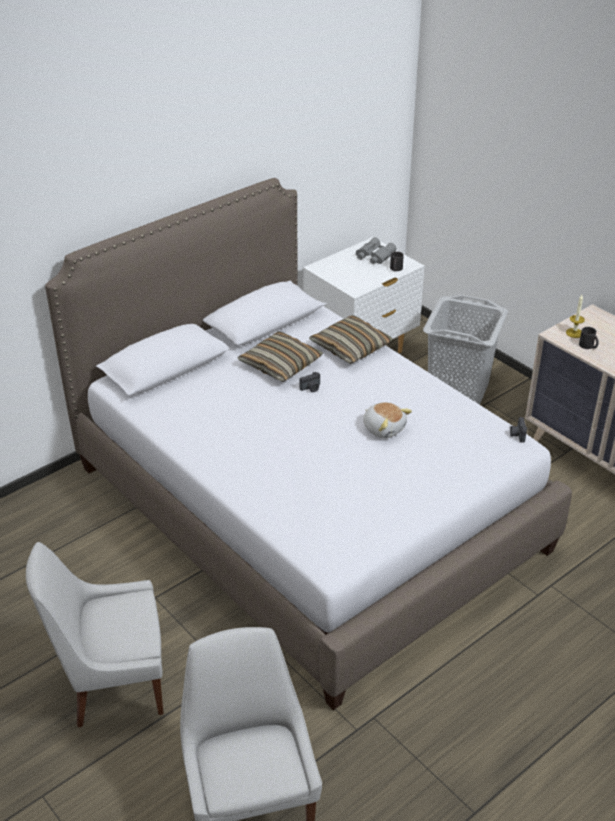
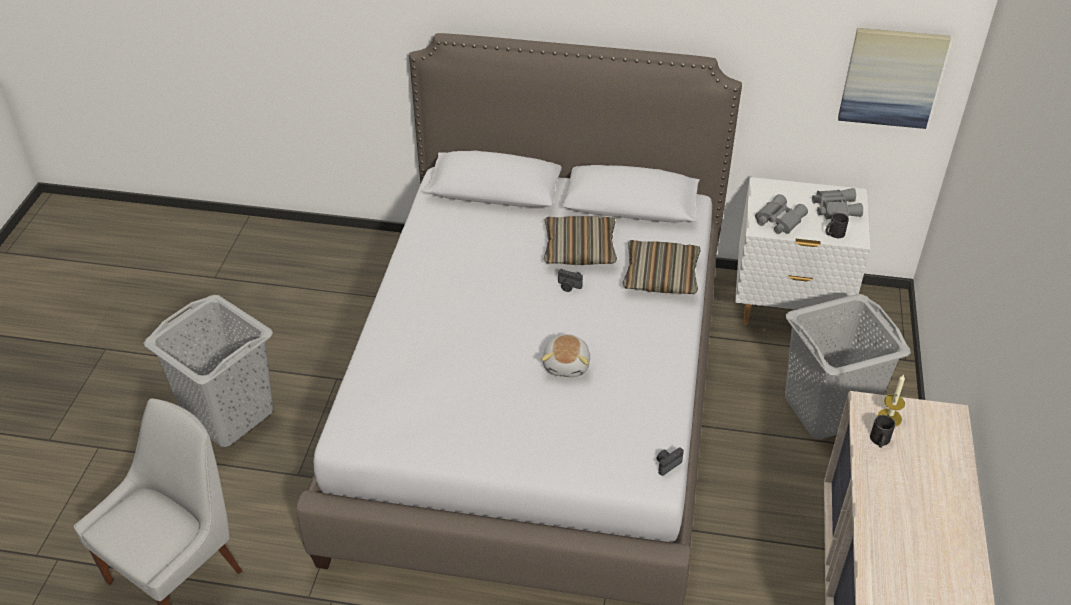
camera: 50 degrees right, 5 degrees up
white chair [26,542,163,728] -> grey laundry basket [144,295,273,447]
none -> grey binoculars [755,194,808,234]
none -> picture [838,28,951,129]

